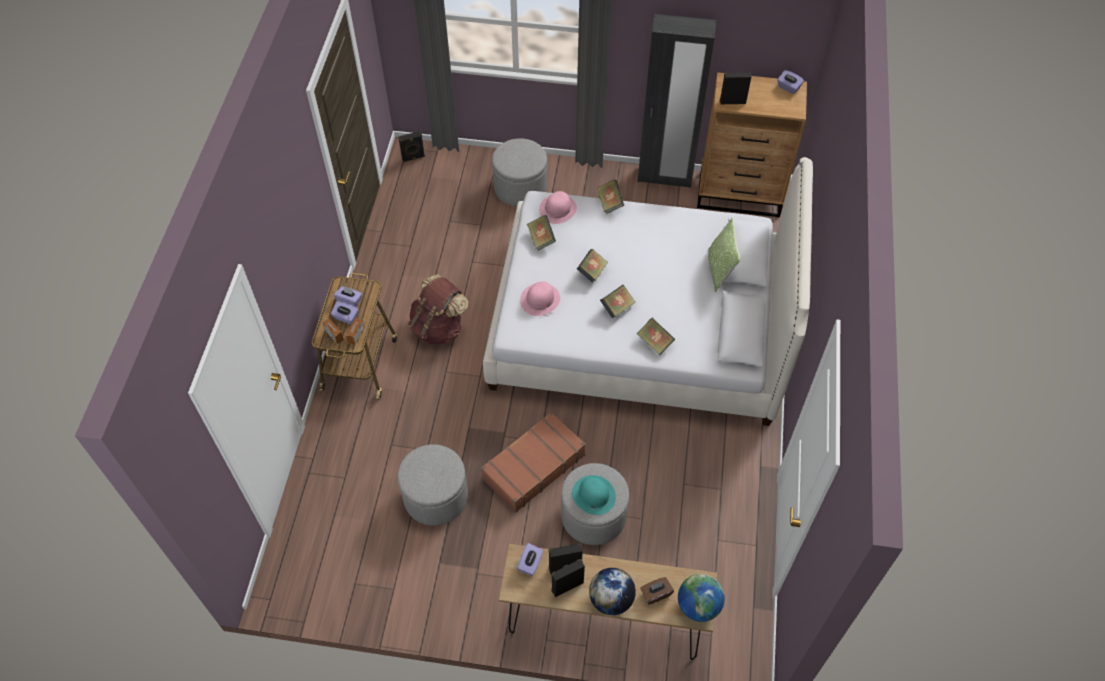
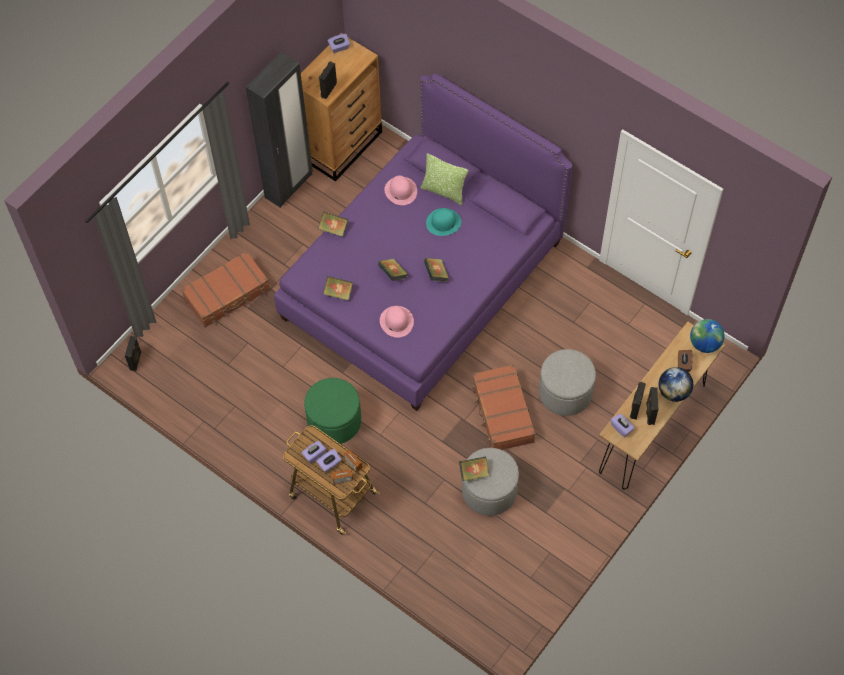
camera: 60 degrees left, 5 degrees up
brown backpack [408,274,468,345] -> green ottoman [304,378,361,444]
white bed [483,157,813,426] -> purple bed [274,74,573,411]
grey ottoman [492,138,547,206] -> brown suitcase [181,251,270,327]
pink hat [539,191,577,224] -> pink hat moved to [384,176,417,205]
turquoise hat [572,475,616,515] -> turquoise hat moved to [426,208,461,236]
book [637,318,675,355] -> book moved to [459,457,490,481]

